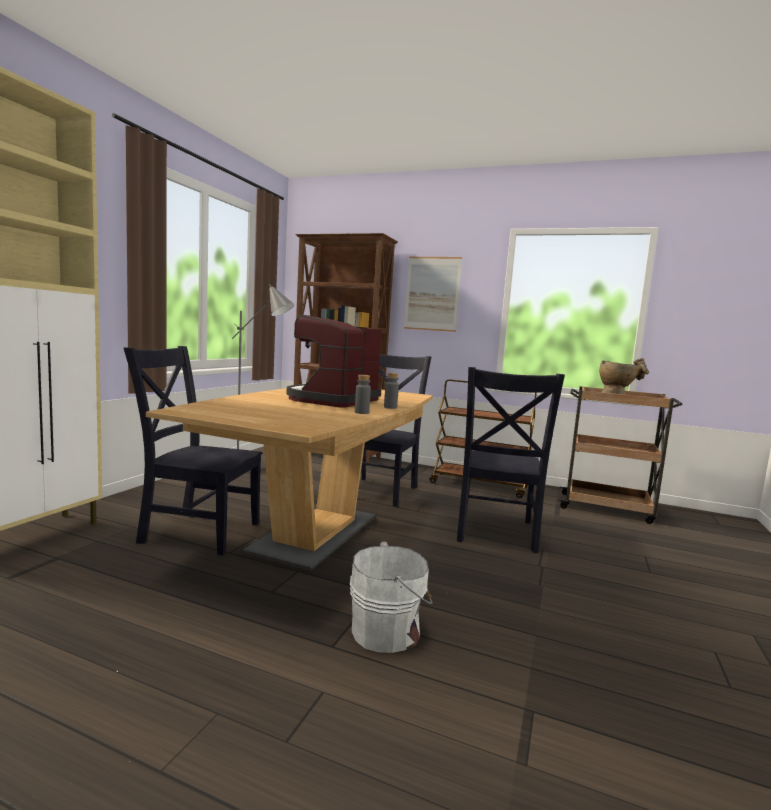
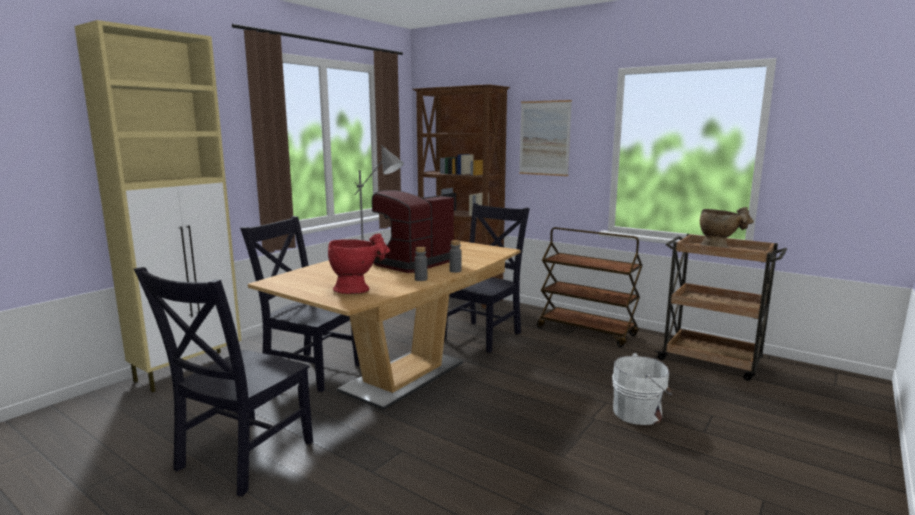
camera: 15 degrees right, 5 degrees up
white bucket [350,542,432,653] -> white bucket moved to [612,353,672,425]
black chair [457,367,565,553] -> black chair moved to [134,267,313,497]
none -> red vase [328,233,390,294]

